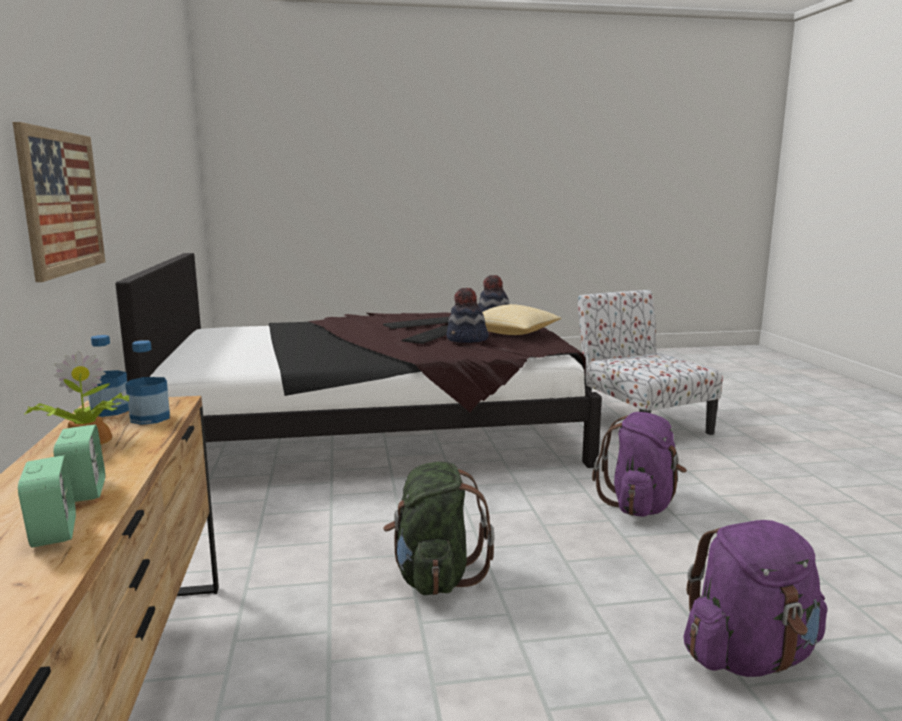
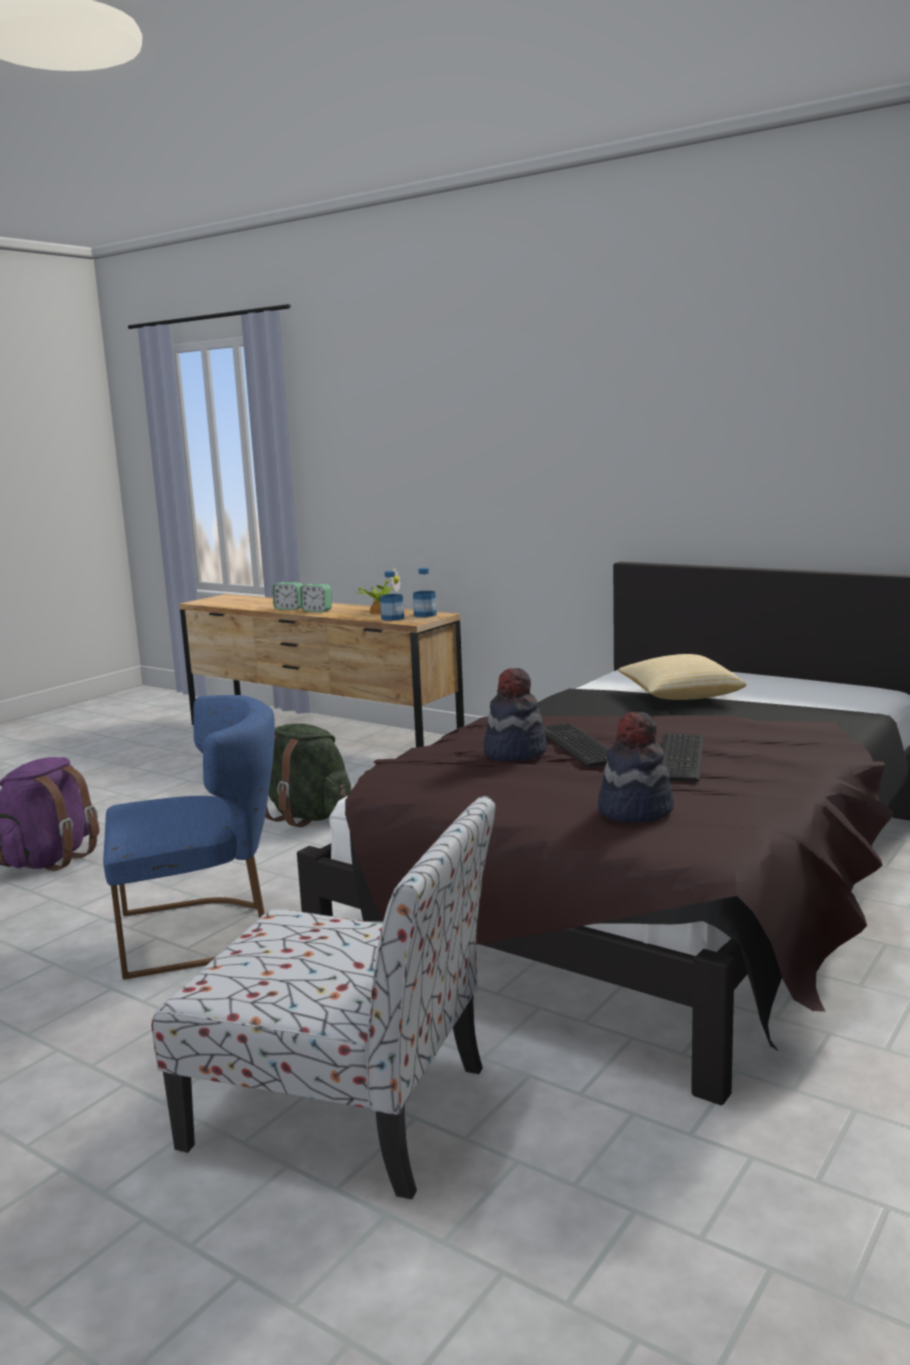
camera: 135 degrees right, 0 degrees up
picture [13,122,105,282] -> none
pillow [482,304,561,335] -> pillow moved to [618,654,746,700]
purple backpack [592,412,687,517] -> blue chair [103,695,275,979]

